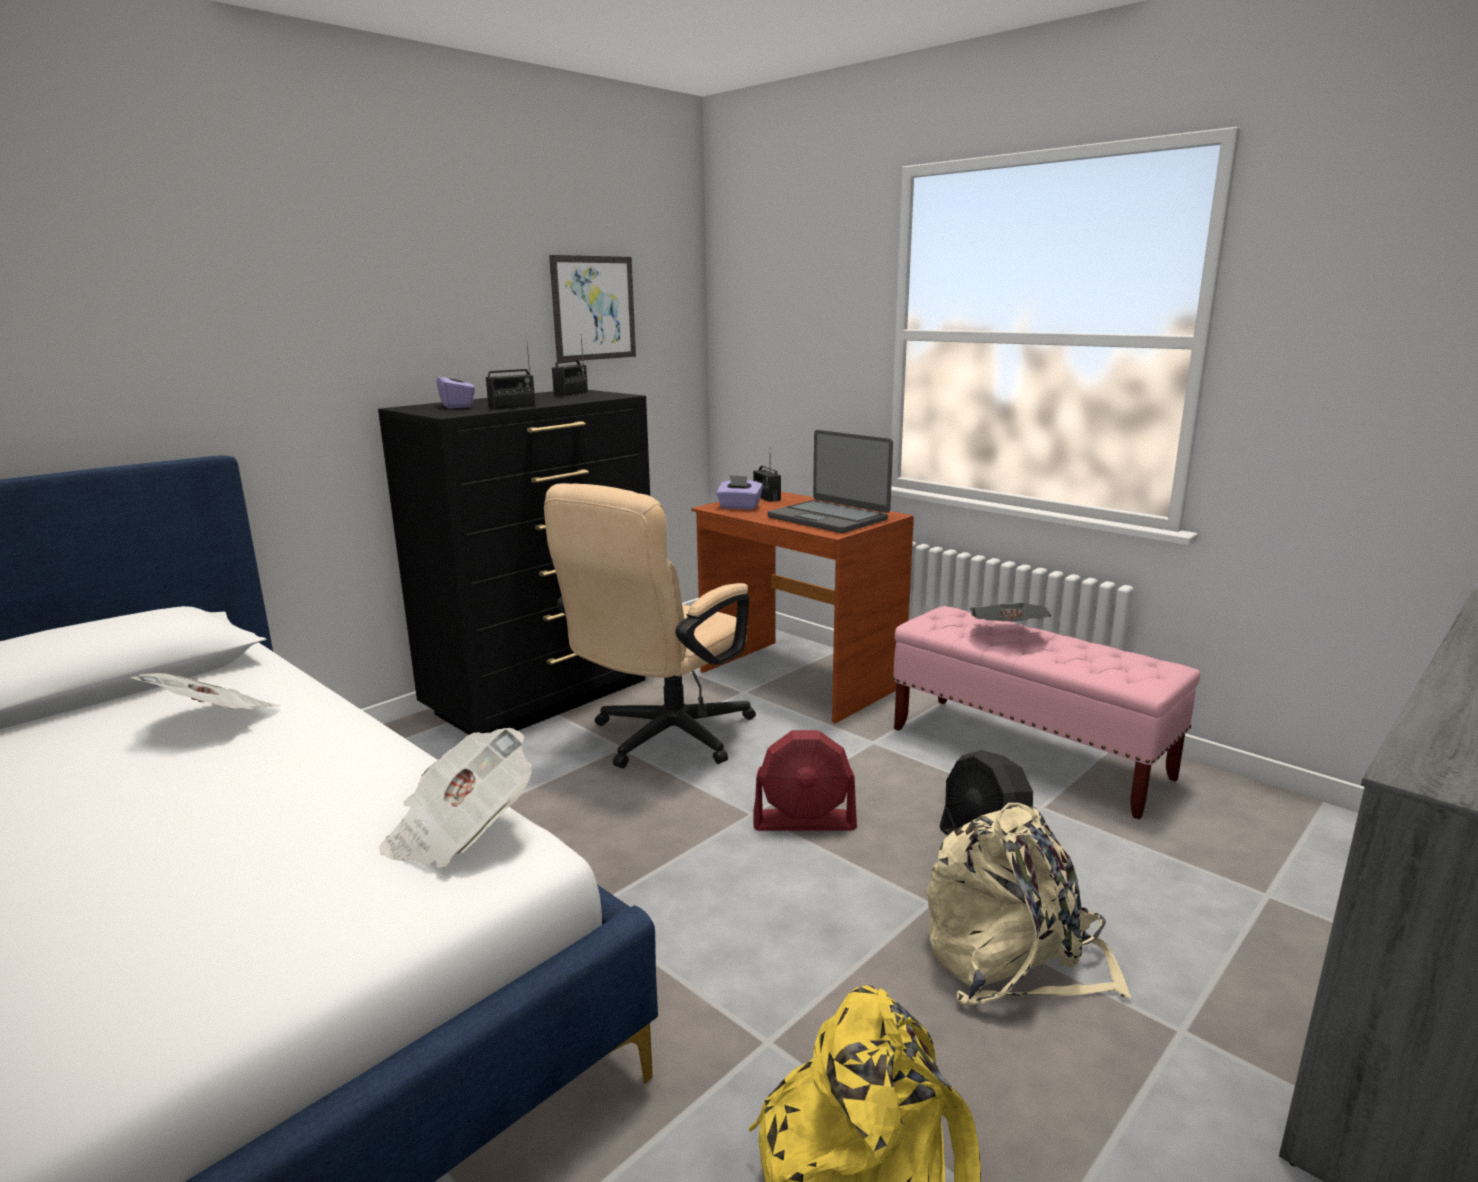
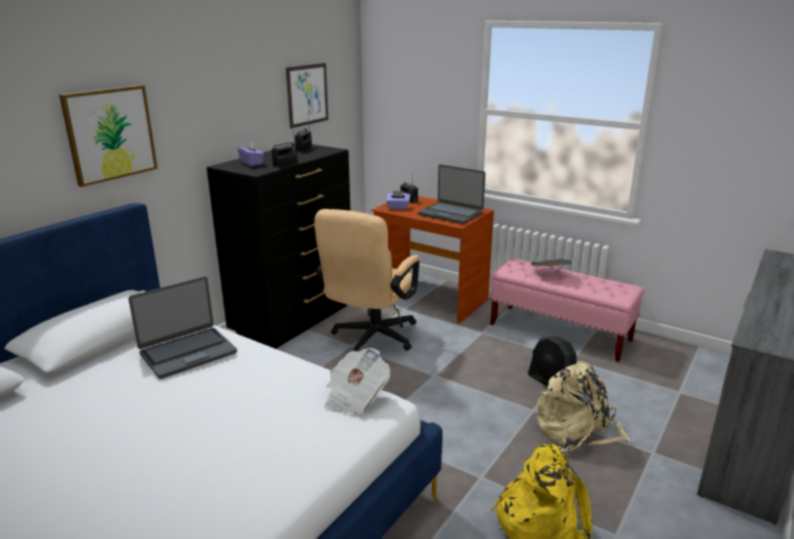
camera: 10 degrees left, 5 degrees up
newspaper [130,673,281,710] -> laptop [128,276,237,379]
red fan [754,730,857,831] -> none
none -> picture [59,85,158,187]

